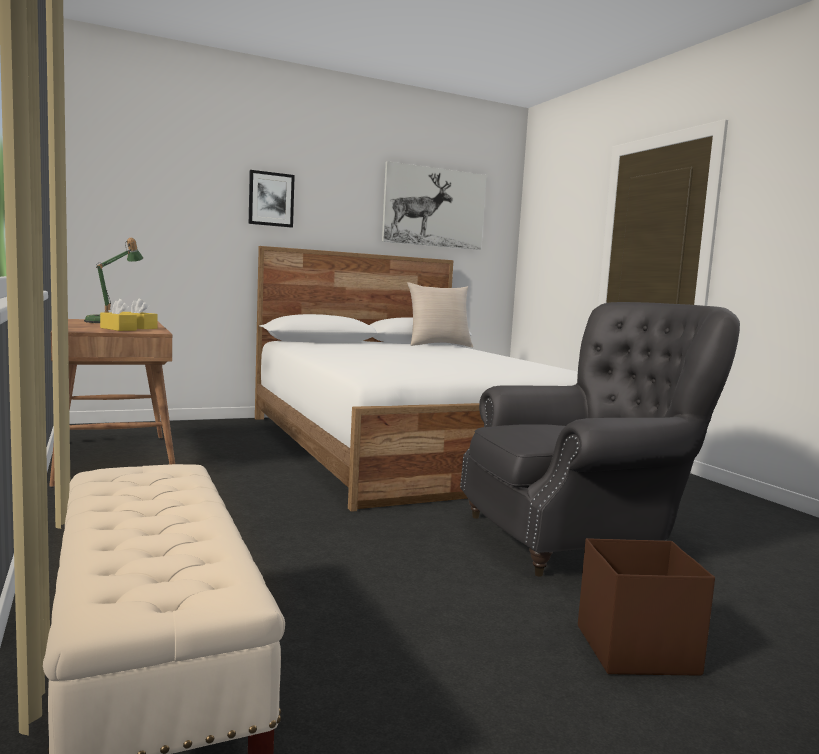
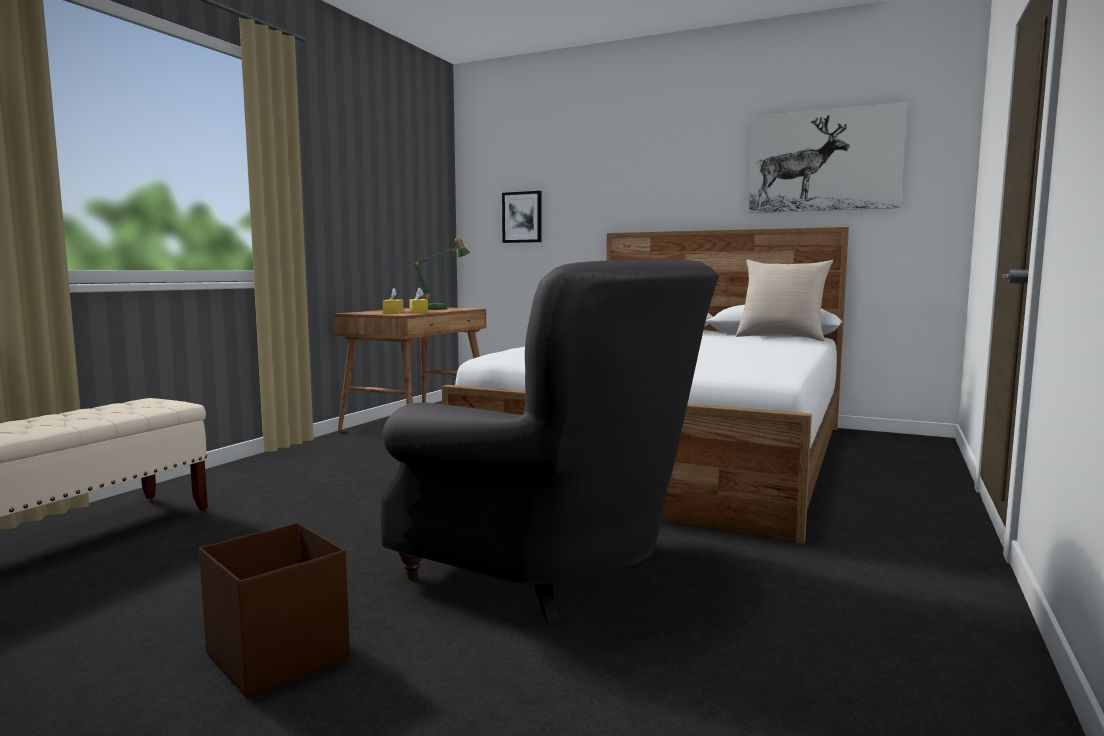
camera: 50 degrees right, 0 degrees up
picture [249,170,295,228] -> picture moved to [502,191,542,243]

